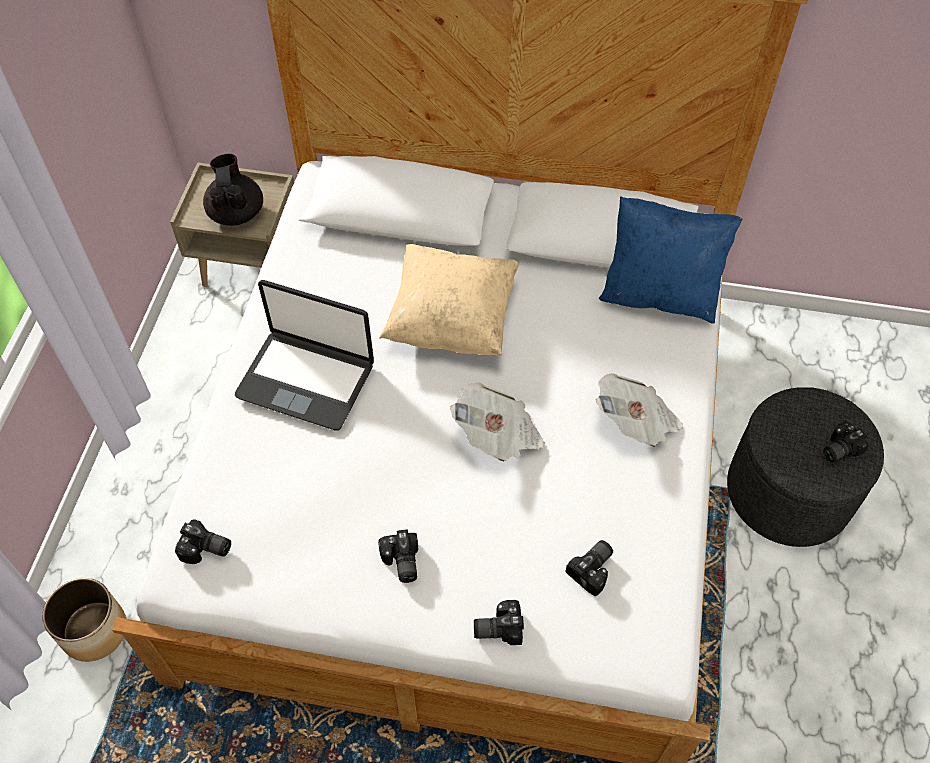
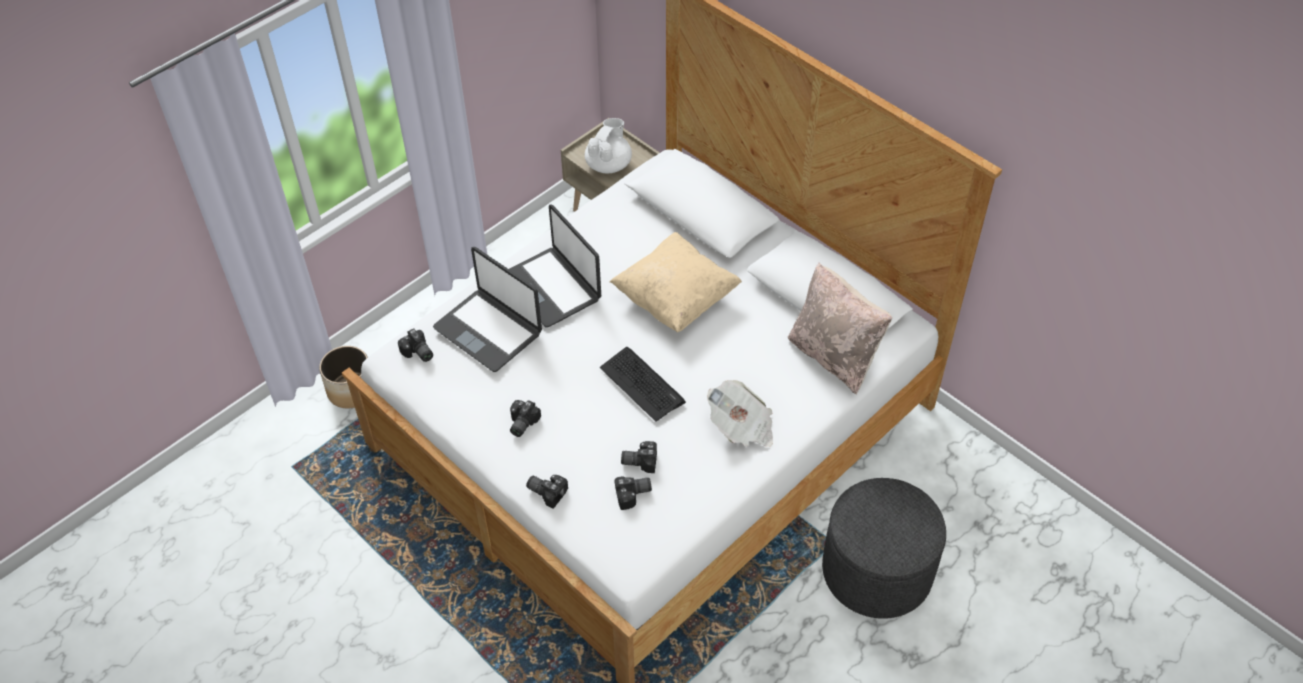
camera: 35 degrees right, 5 degrees down
black teapot [203,154,263,226] -> white teapot [585,118,632,173]
newspaper [450,382,545,461] -> keyboard [600,347,686,422]
blue pillow [599,196,743,323] -> beige pillow [788,262,892,395]
camera [823,421,869,462] -> camera moved to [621,441,657,473]
none -> laptop [433,247,542,372]

